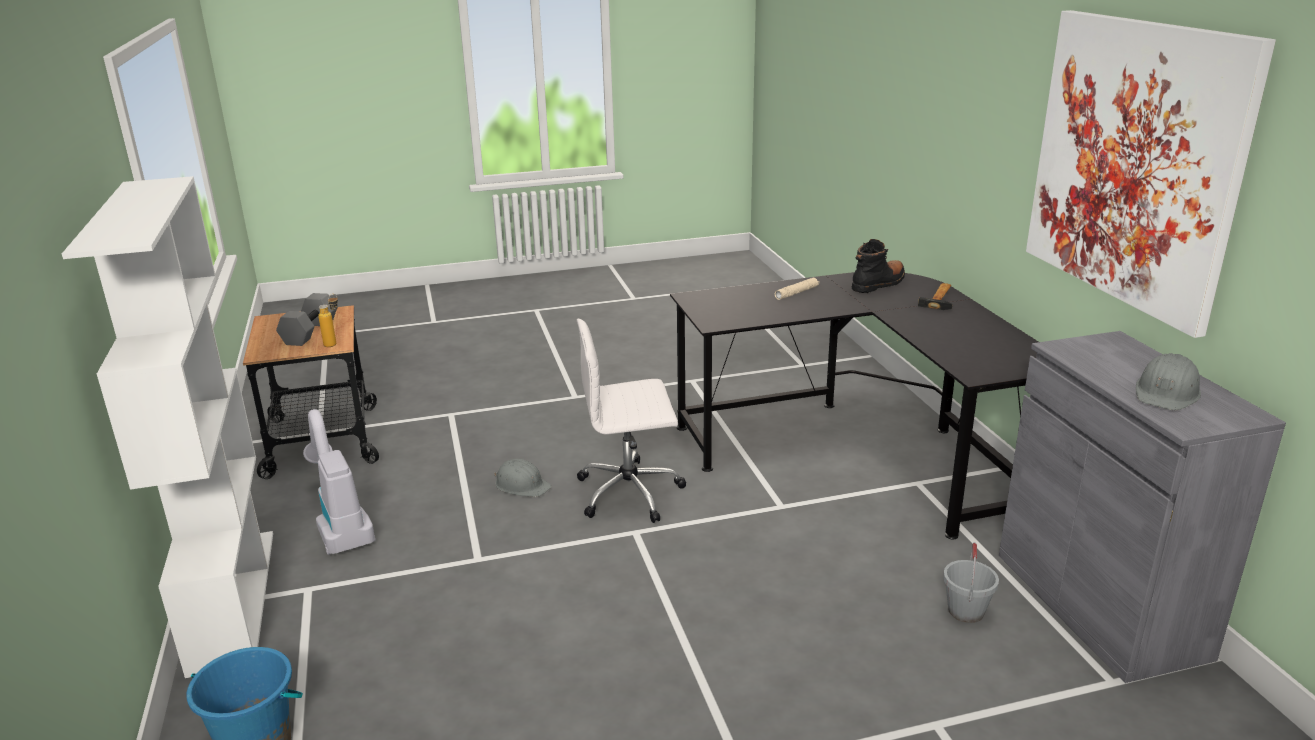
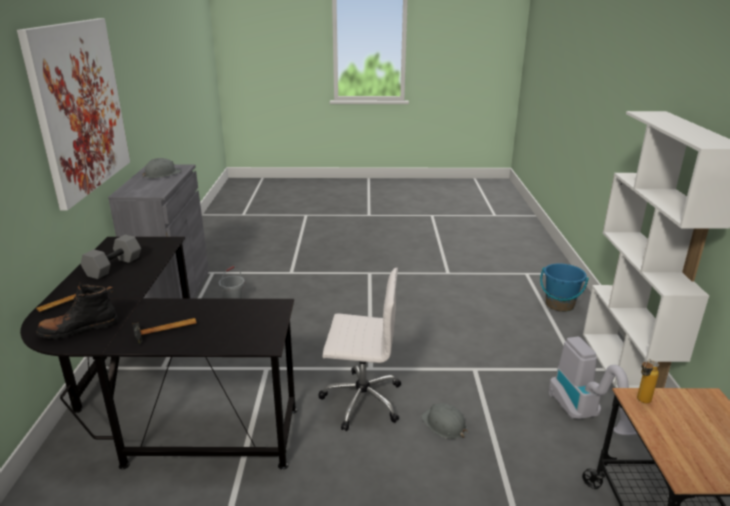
camera: 165 degrees left, 0 degrees up
grey dumbbell [276,293,337,346] -> grey dumbbell moved to [81,235,141,279]
beige flashlight [775,278,819,300] -> hammer [133,318,197,345]

